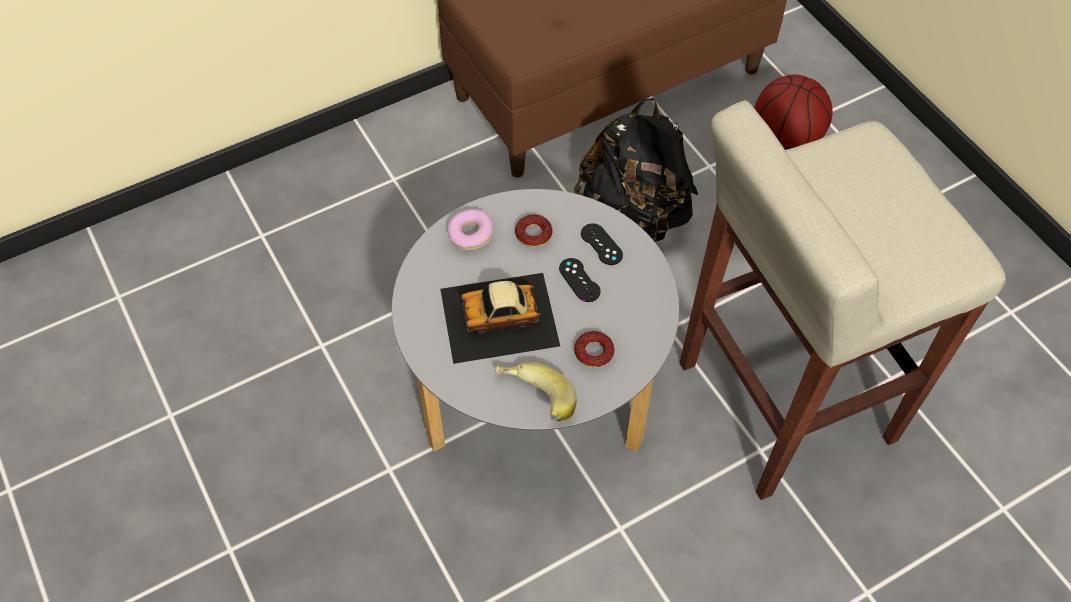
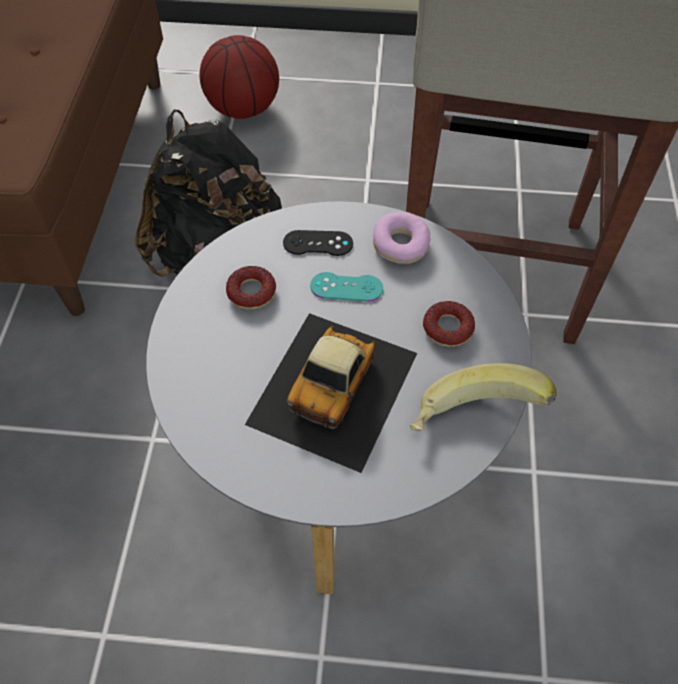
camera: 55 degrees left, 0 degrees up
donut [448,209,494,250] -> donut moved to [373,212,431,264]
black game controller [559,258,601,302] -> turquoise game controller [310,272,383,302]

